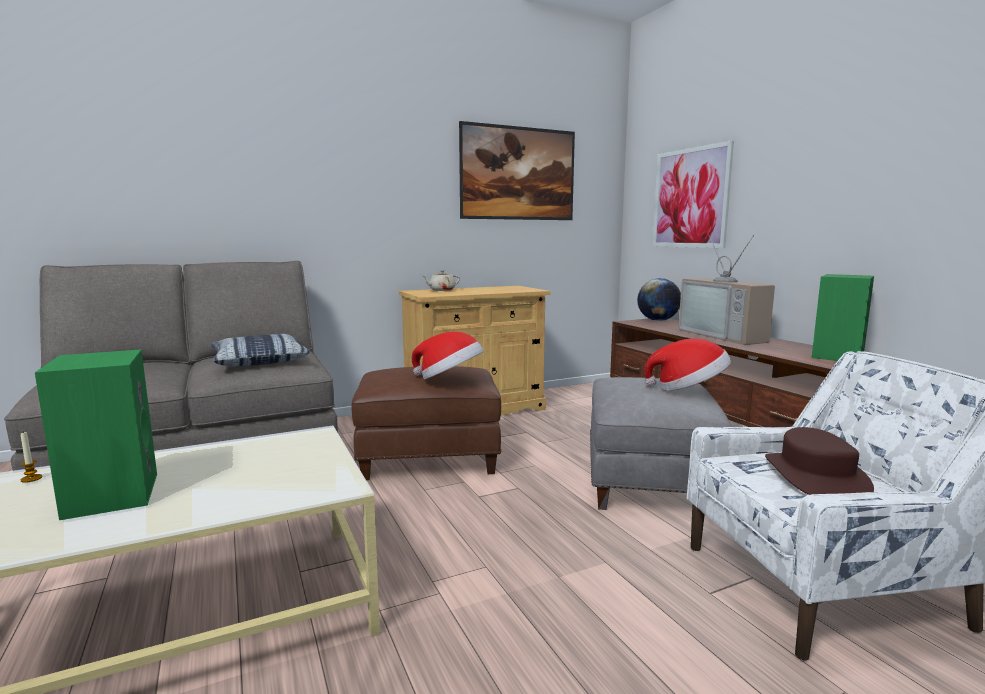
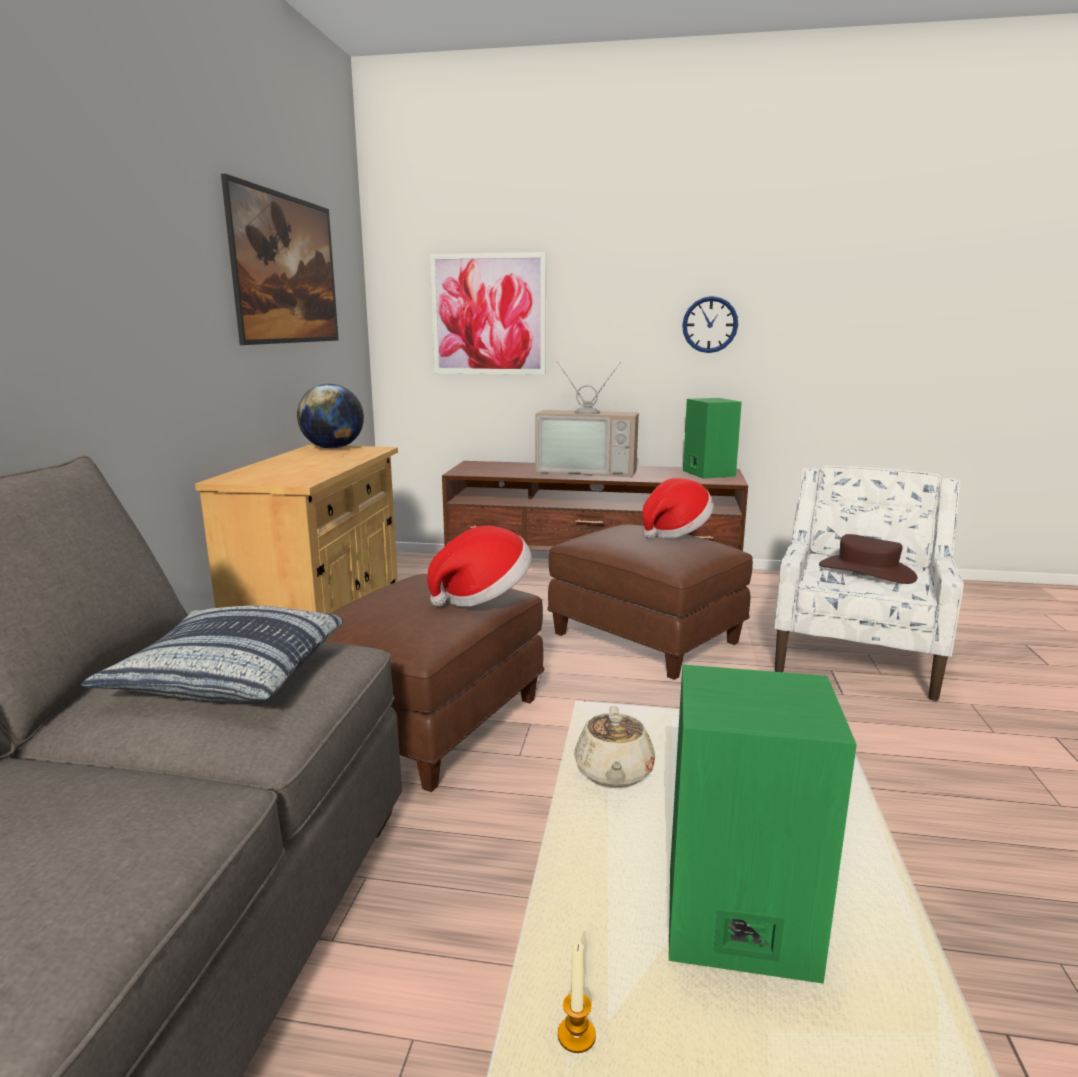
camera: 55 degrees left, 5 degrees up
beige teapot [422,270,460,291] -> beige teapot moved to [574,706,655,788]
grey ottoman [590,377,732,510] -> brown ottoman [547,525,753,680]
globe [637,278,681,321] -> globe moved to [297,384,364,449]
none -> wall clock [682,296,738,353]

